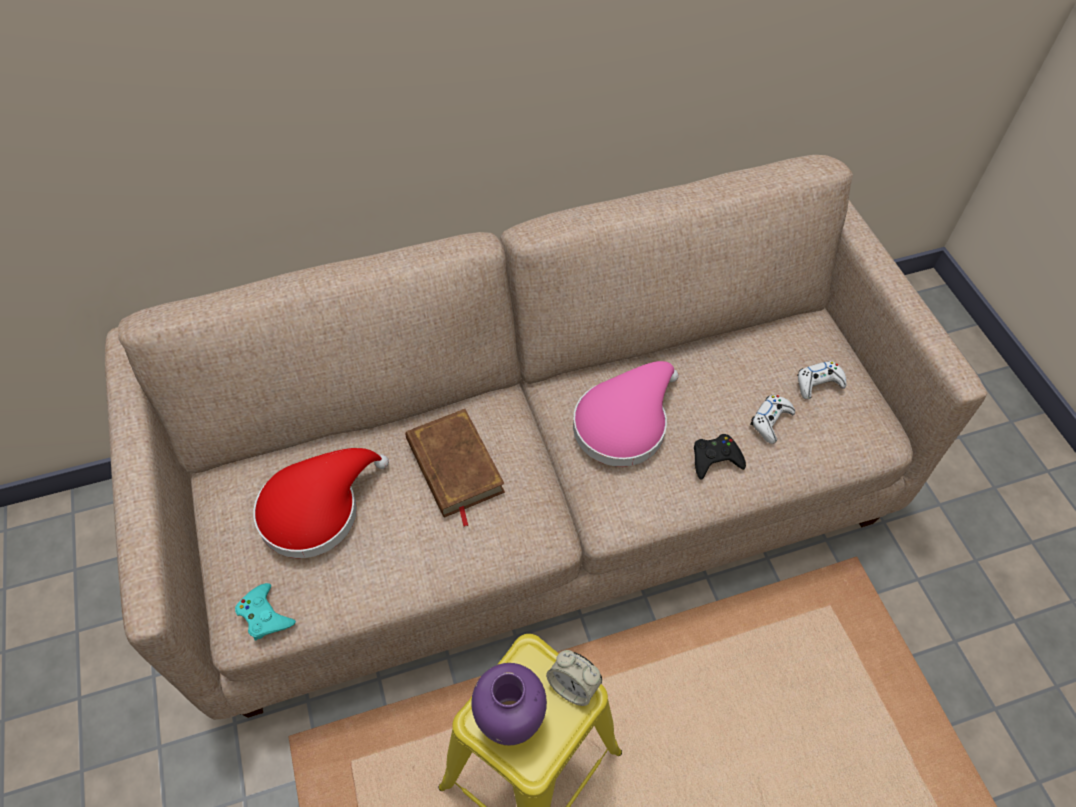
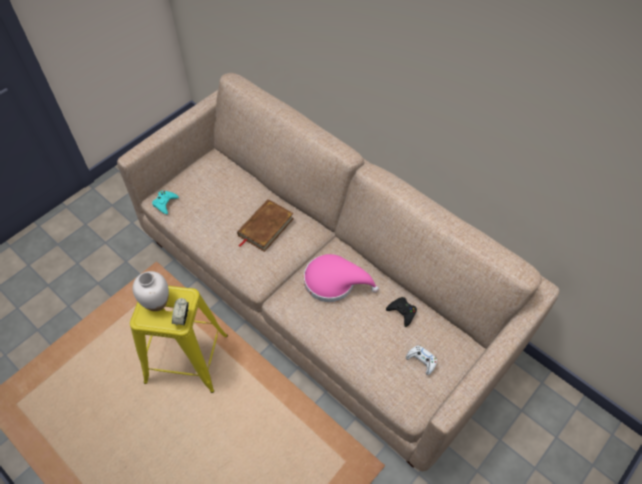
camera: 60 degrees right, 0 degrees up
red hat [253,448,389,558] -> none
purple vase [471,663,547,746] -> white vase [133,271,169,311]
black game controller [694,434,746,480] -> black game controller moved to [386,297,417,327]
white game controller [750,395,795,444] -> none

